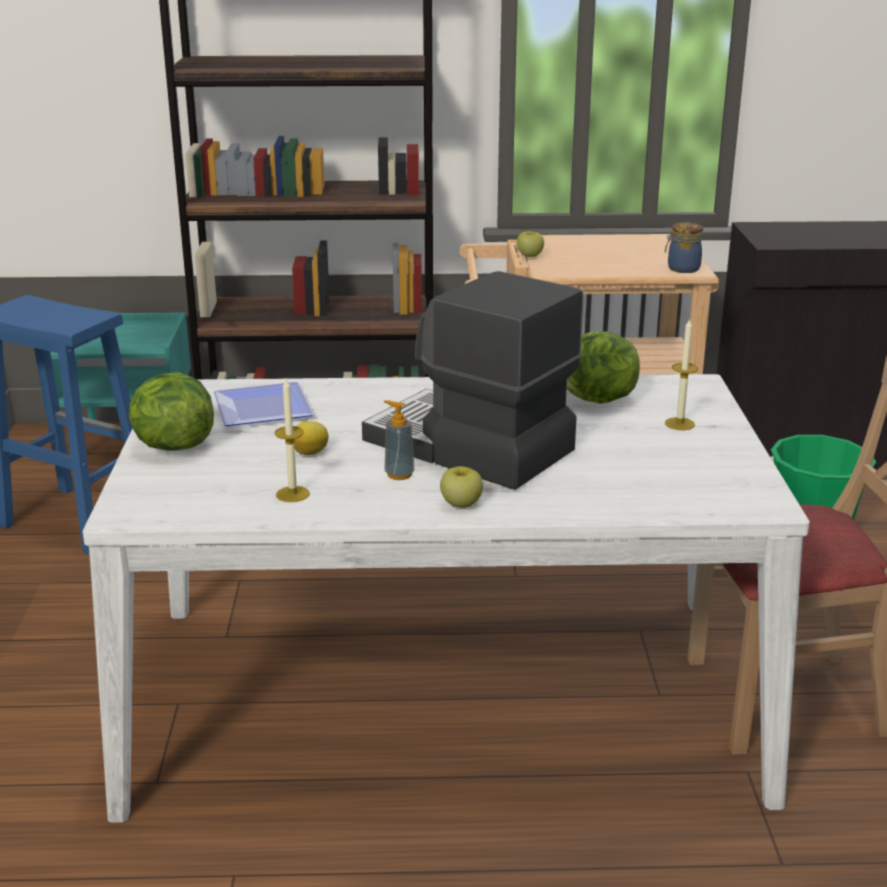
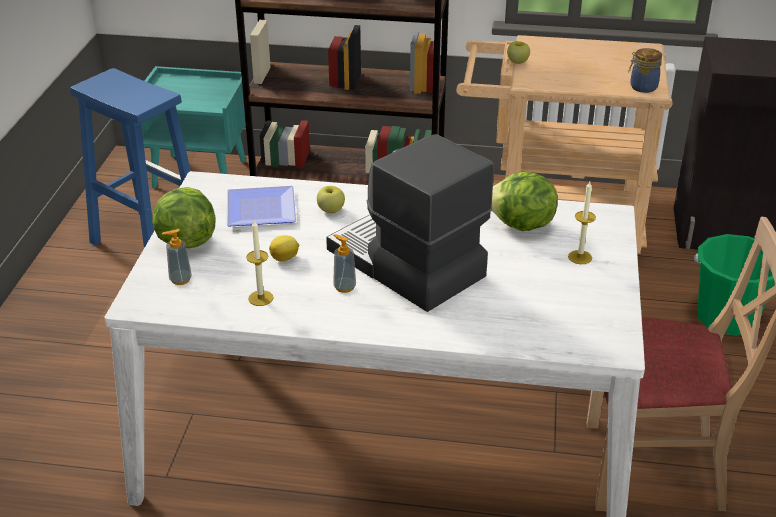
camera: 10 degrees right, 10 degrees up
apple [440,466,483,508] -> apple moved to [317,186,345,213]
none -> soap dispenser [162,229,192,285]

